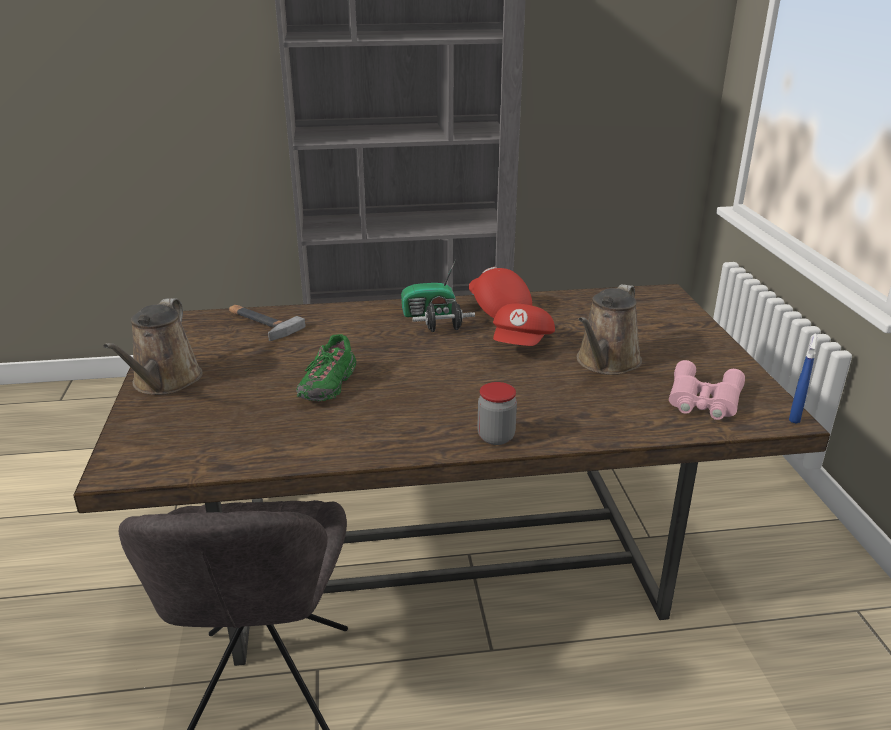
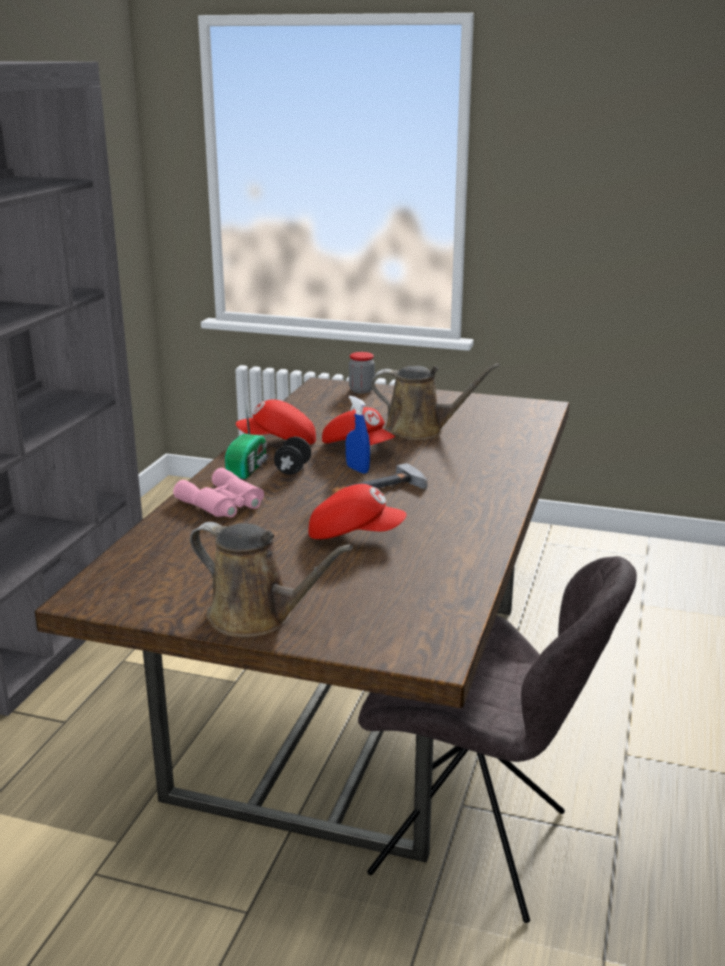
camera: 65 degrees left, 5 degrees down
hammer [229,305,306,341] -> hammer moved to [332,463,427,494]
green shoe [296,334,356,401] -> red cap [308,484,407,539]
jar [477,382,517,445] -> jar moved to [349,352,375,393]
brown watering can [577,284,642,375] -> brown watering can turned 45 degrees counterclockwise [371,363,500,440]
pink binoculars [669,360,745,420] -> pink binoculars moved to [173,468,264,518]
blue spray bottle [789,334,817,424] -> blue spray bottle moved to [346,396,370,474]

